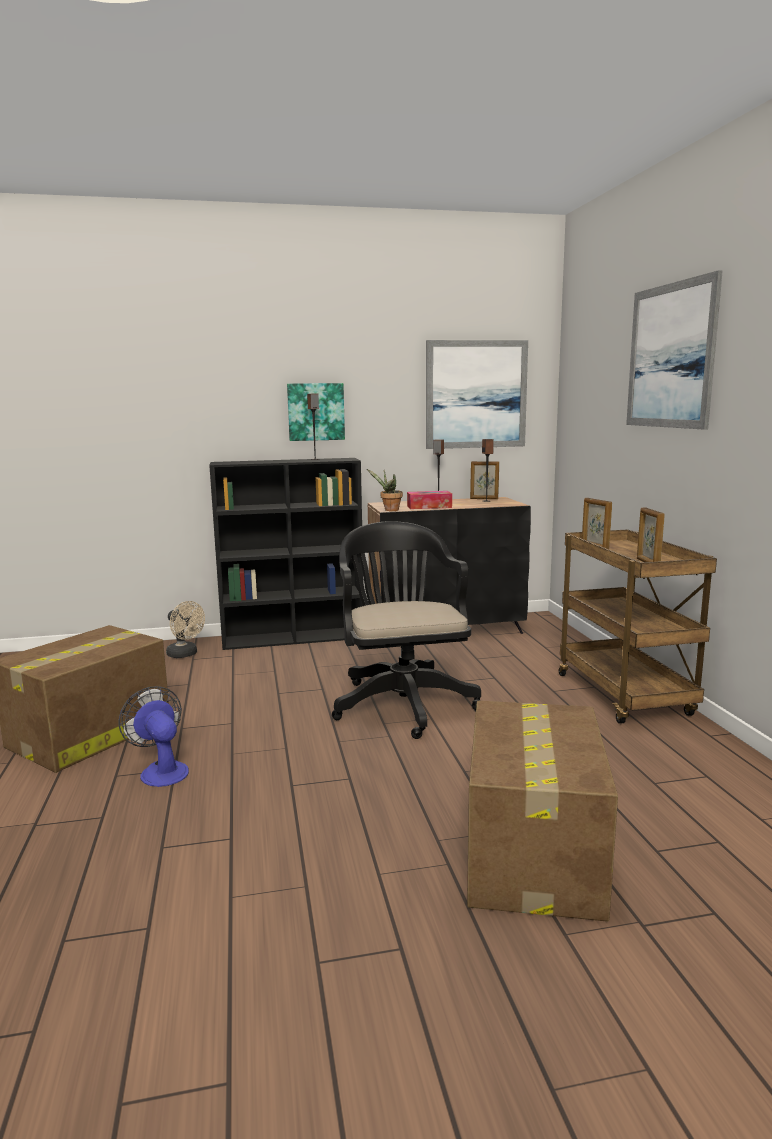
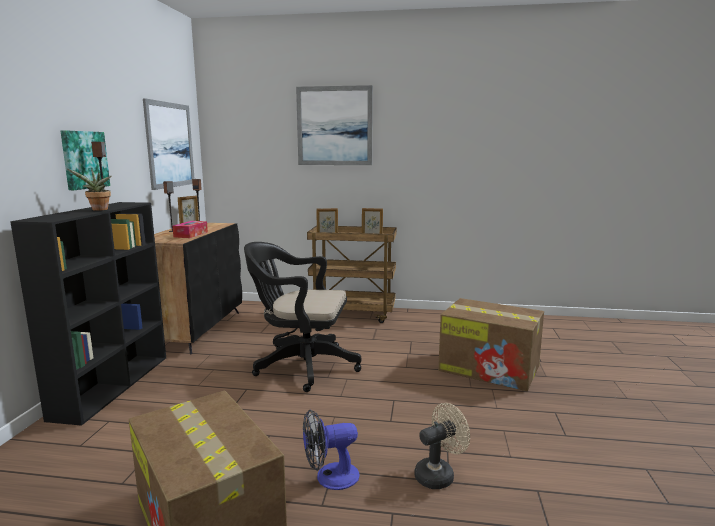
camera: 70 degrees left, 0 degrees up
beige fan [166,601,205,658] -> beige fan moved to [414,403,470,489]
potted plant [367,469,403,511] -> potted plant moved to [67,168,111,211]

